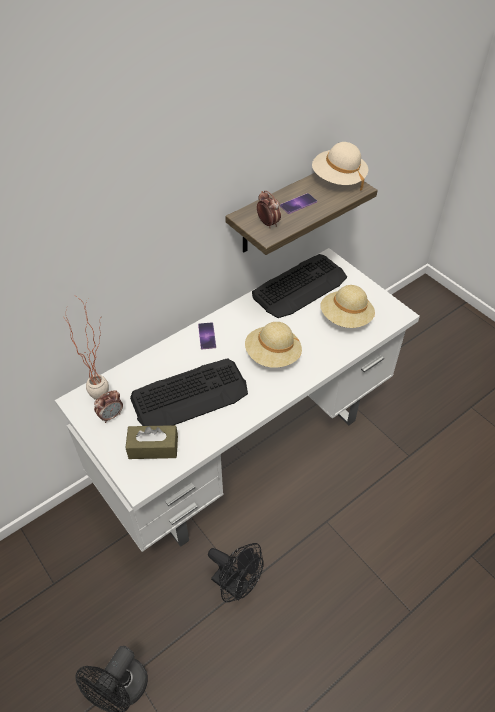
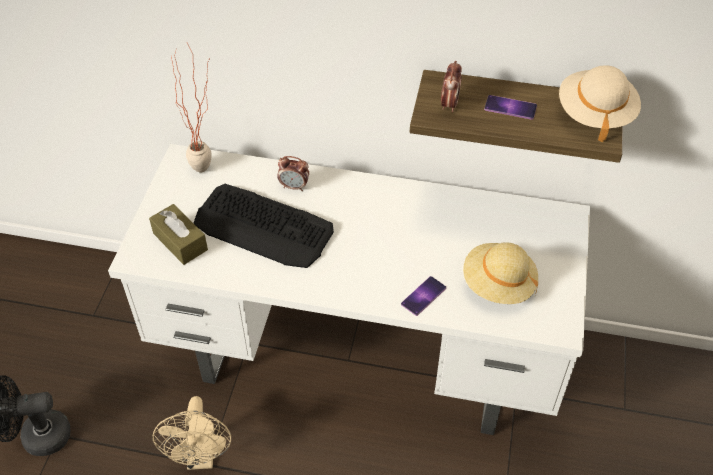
camera: 50 degrees right, 0 degrees up
alarm clock [94,390,123,423] -> alarm clock moved to [277,156,309,191]
phone [198,322,216,350] -> phone moved to [401,276,446,316]
black fan [208,543,264,602] -> beige fan [153,396,231,470]
beige hat [245,322,302,368] -> none
keyboard [252,254,347,318] -> none

